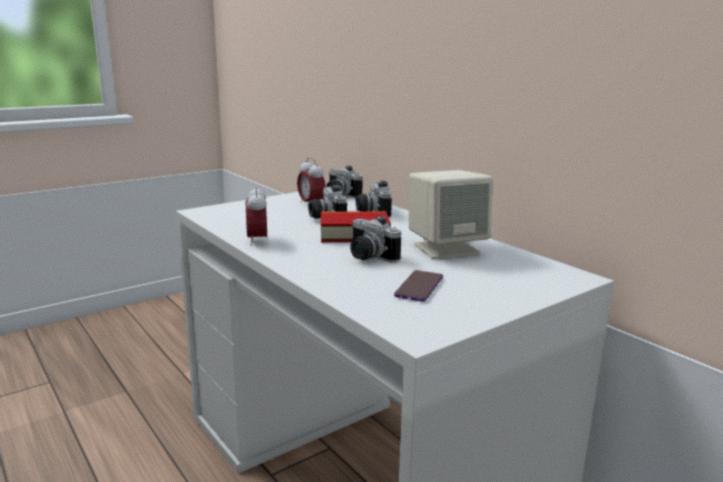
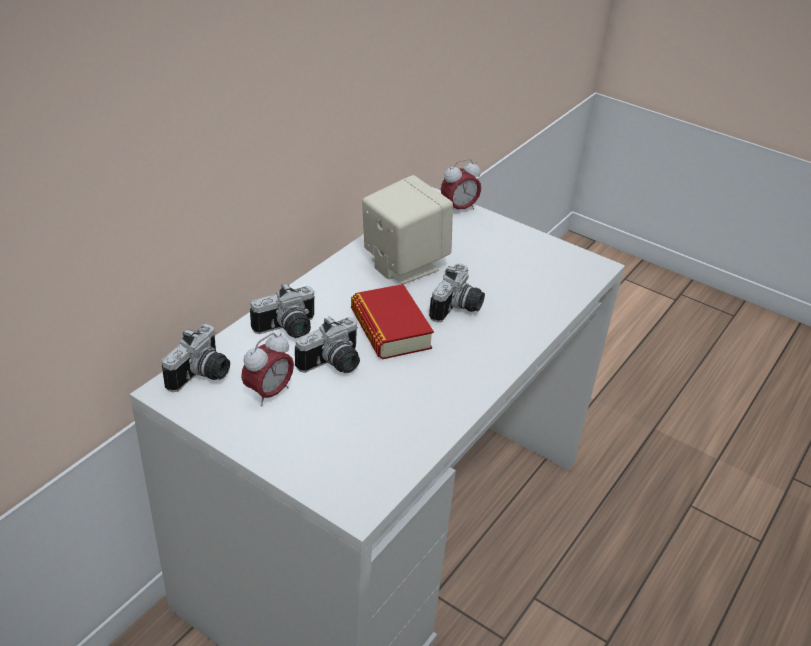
camera: 110 degrees left, 20 degrees up
alarm clock [246,184,267,246] -> alarm clock moved to [441,159,481,209]
phone [394,270,443,302] -> none

